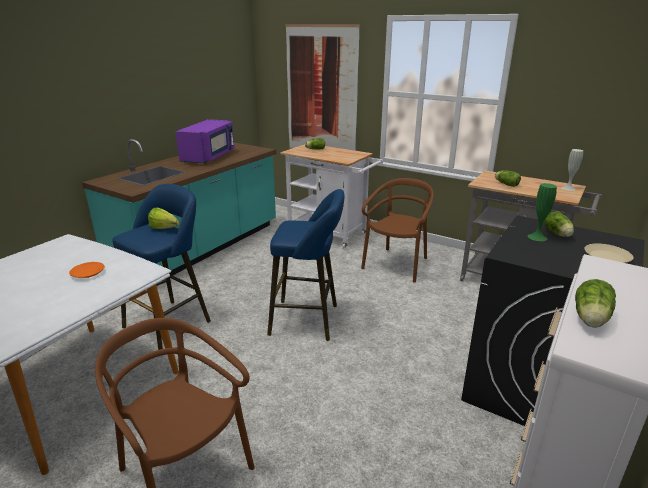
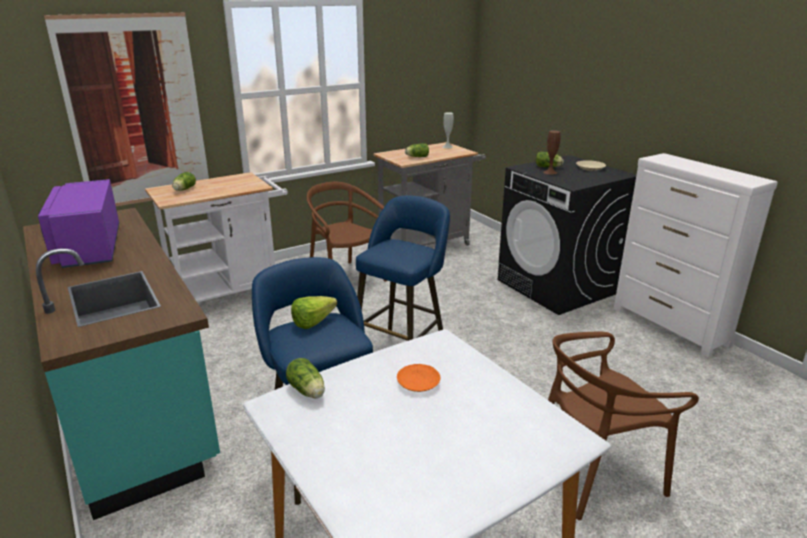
camera: 65 degrees left, 0 degrees up
purple microwave [176,119,234,163] -> purple microwave turned 150 degrees counterclockwise [38,179,119,268]
green vase [528,183,557,241] -> brown vase [543,130,561,175]
lettuce [575,279,616,328] -> lettuce moved to [286,358,325,399]

